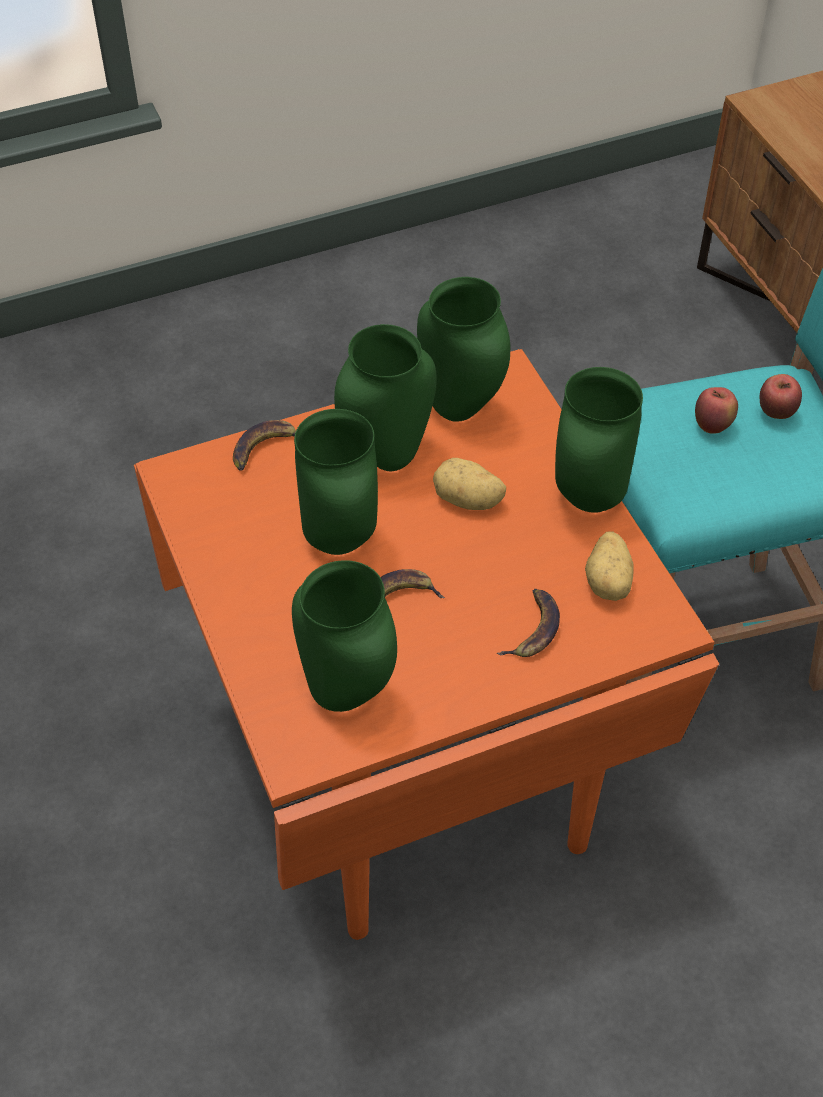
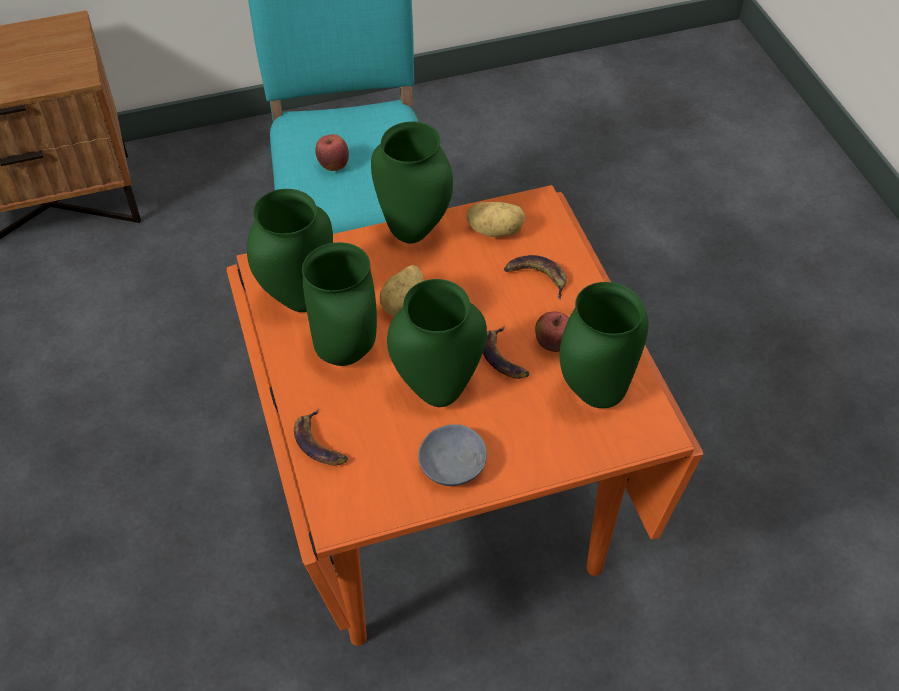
camera: 85 degrees left, 0 degrees up
apple [760,374,802,419] -> apple moved to [535,312,569,352]
none -> grey bowl [418,424,487,486]

